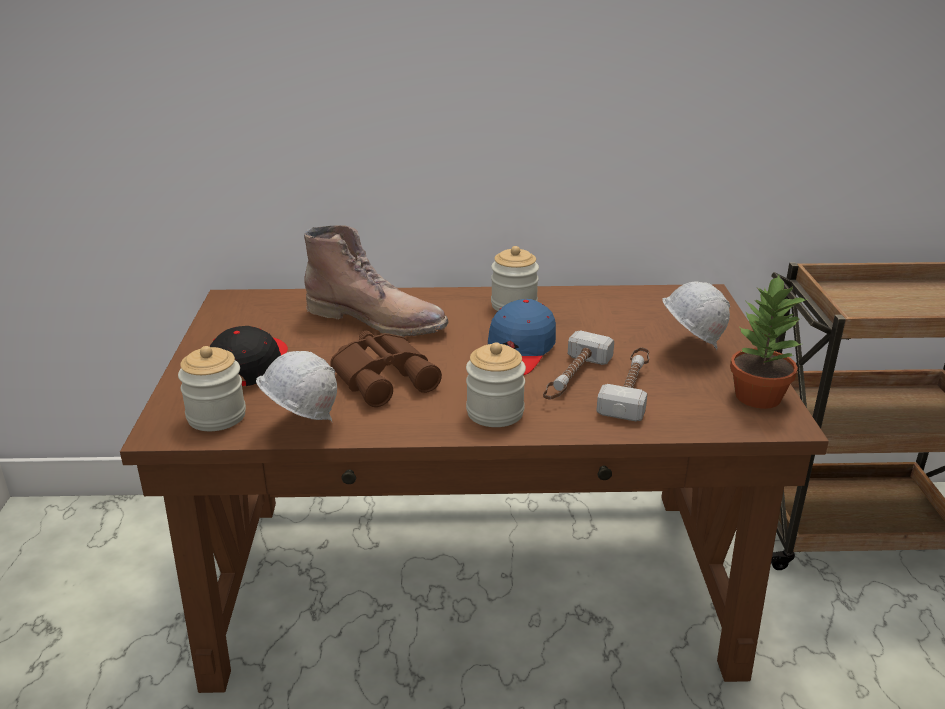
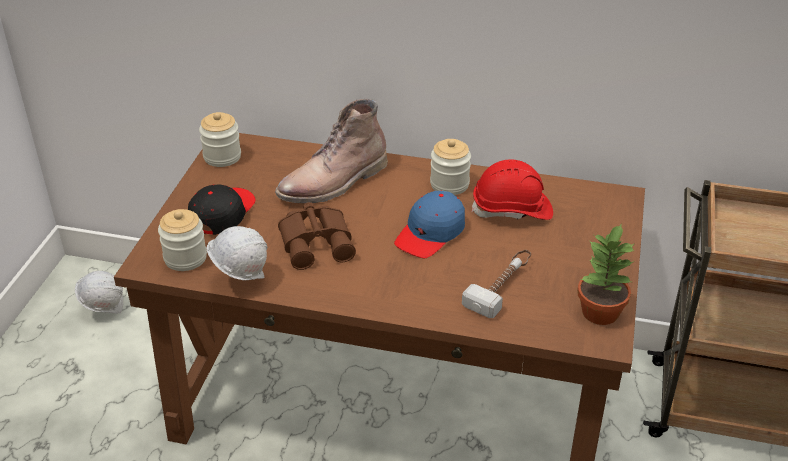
camera: 15 degrees right, 10 degrees up
brown boot [304,225,449,337] -> brown boot turned 105 degrees clockwise [275,99,388,203]
jar [466,342,526,427] -> jar moved to [199,112,241,167]
hammer [543,330,614,400] -> none
white hard hat [662,282,730,350] -> white hard hat moved to [75,271,124,313]
none -> red hard hat [471,159,553,220]

